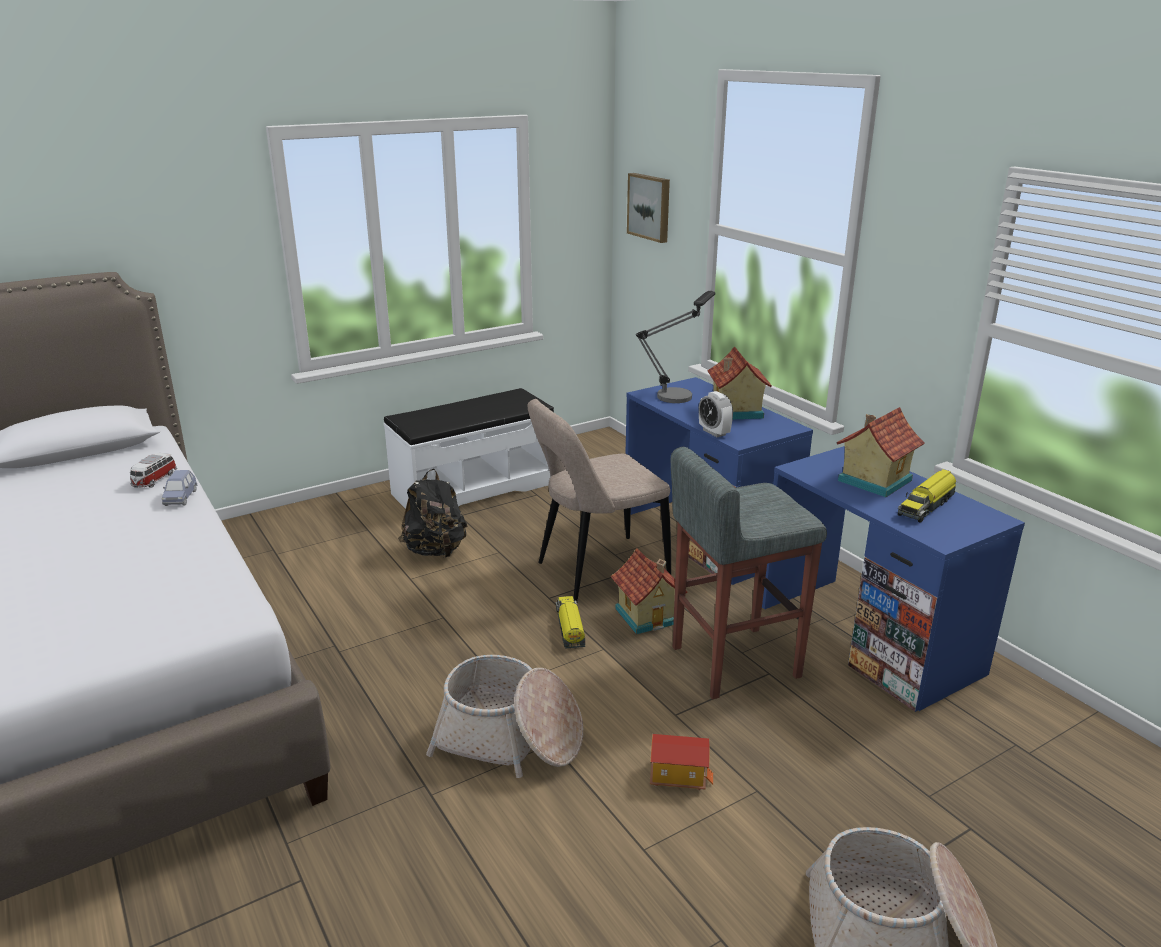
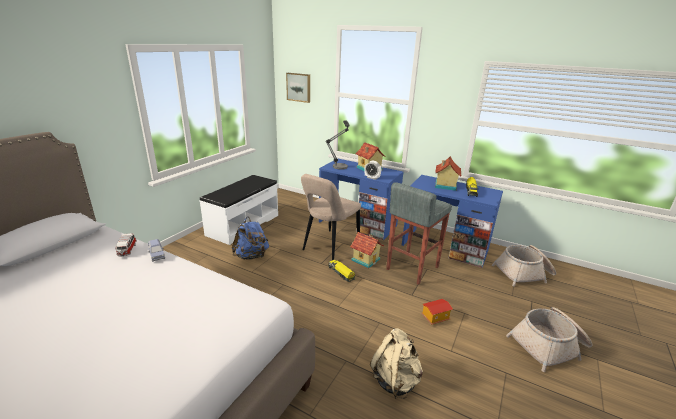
camera: 30 degrees left, 0 degrees up
black backpack [398,469,468,558] -> blue backpack [232,217,269,260]
basket [426,655,583,778] -> basket moved to [492,245,556,287]
none -> beige backpack [370,328,423,399]

